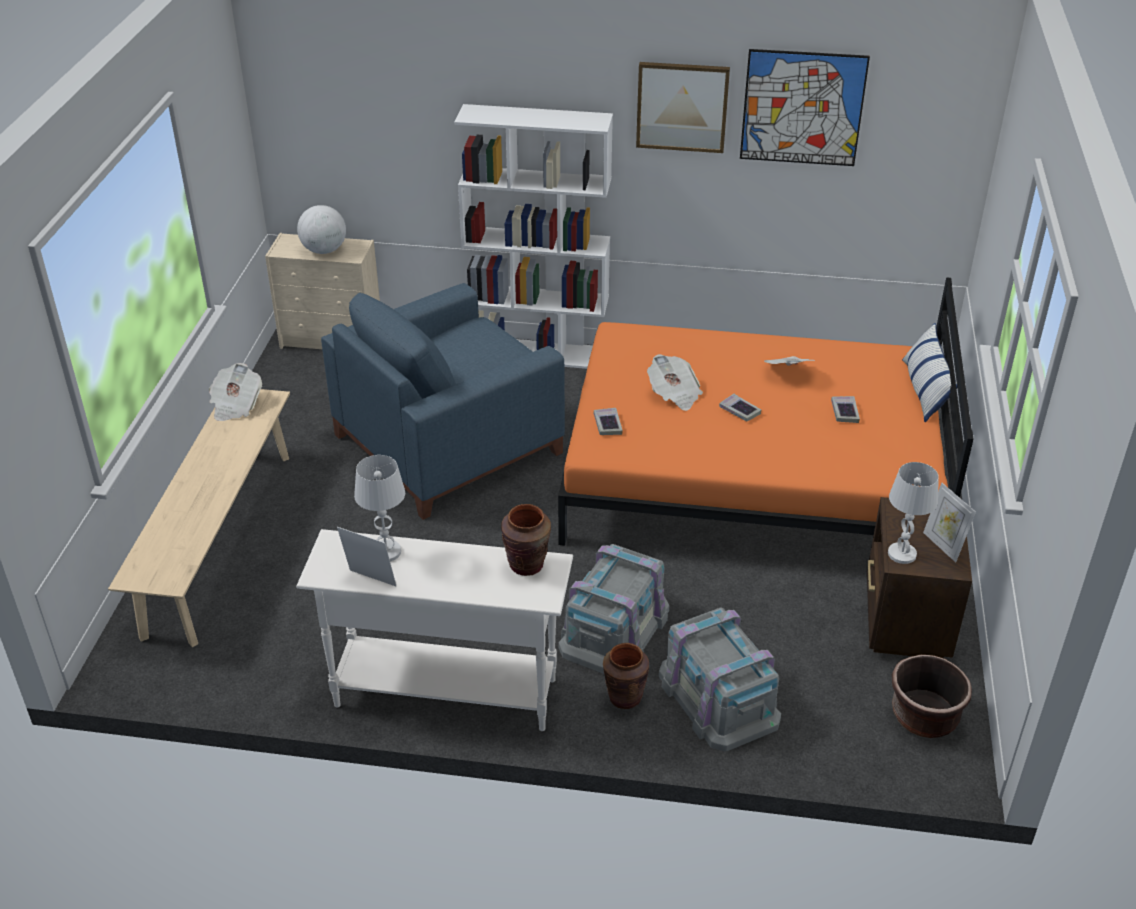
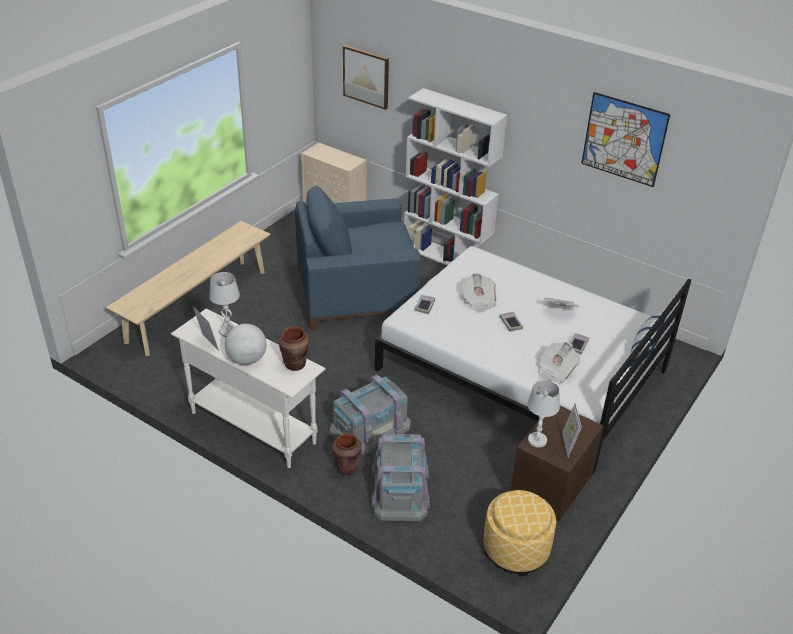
camera: 25 degrees right, 0 degrees up
newspaper [209,363,262,421] -> newspaper moved to [539,342,580,383]
globe [297,205,346,254] -> globe moved to [225,324,267,365]
orange bed [558,277,974,546] -> white bed [375,246,691,475]
picture [636,62,730,153] -> picture moved to [343,45,389,110]
brown planter [892,655,972,738] -> ottoman [483,490,556,576]

